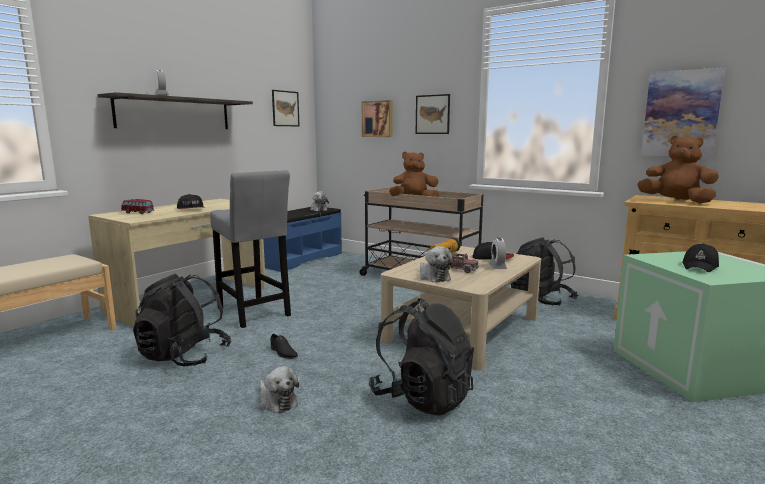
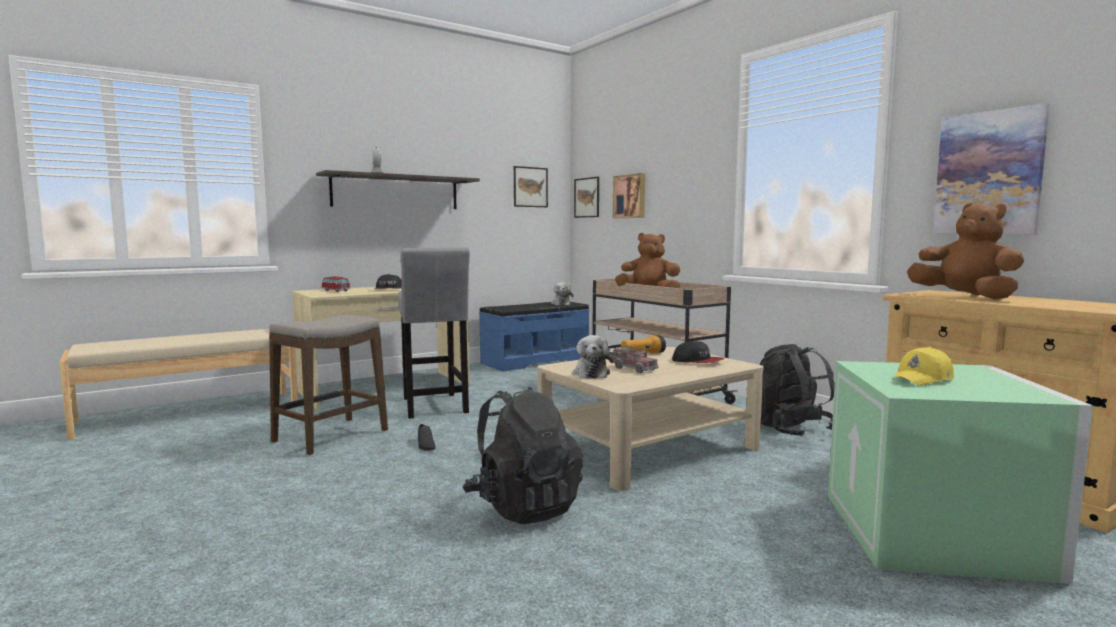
camera: 20 degrees right, 5 degrees down
black backpack [133,274,232,367] -> stool [269,315,388,455]
plush toy [259,366,299,413] -> none
picture [416,94,450,134] -> picture moved to [574,177,599,218]
alarm clock [489,238,507,269] -> none
black cap [683,243,719,272] -> yellow cap [892,347,954,386]

